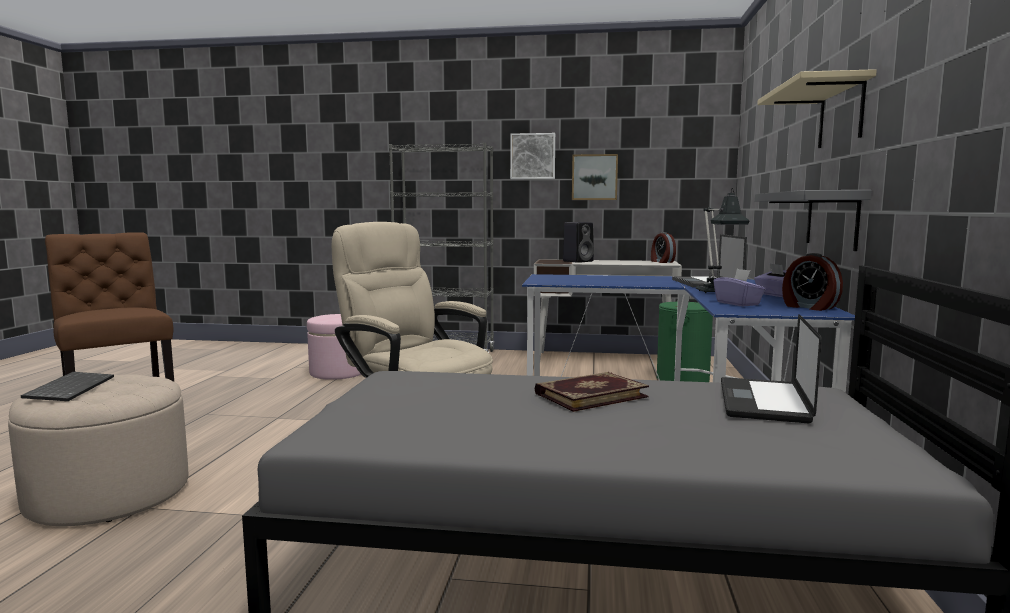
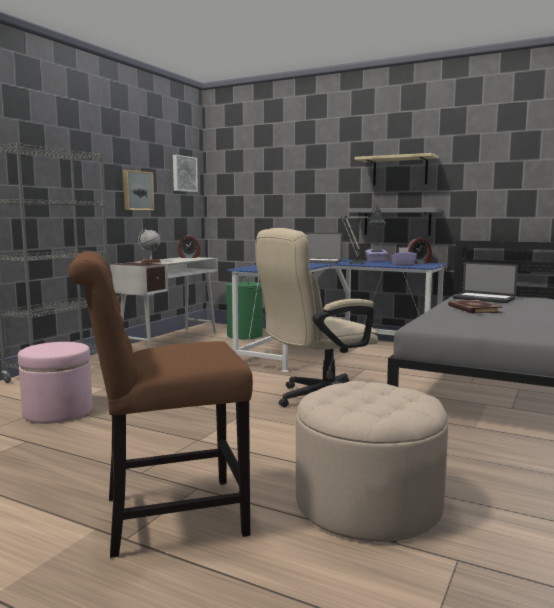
camera: 70 degrees left, 0 degrees up
keyboard [21,372,114,401] -> none
picture [510,133,555,179] -> picture moved to [173,155,198,192]
black speaker [563,222,594,263] -> globe [138,229,161,263]

